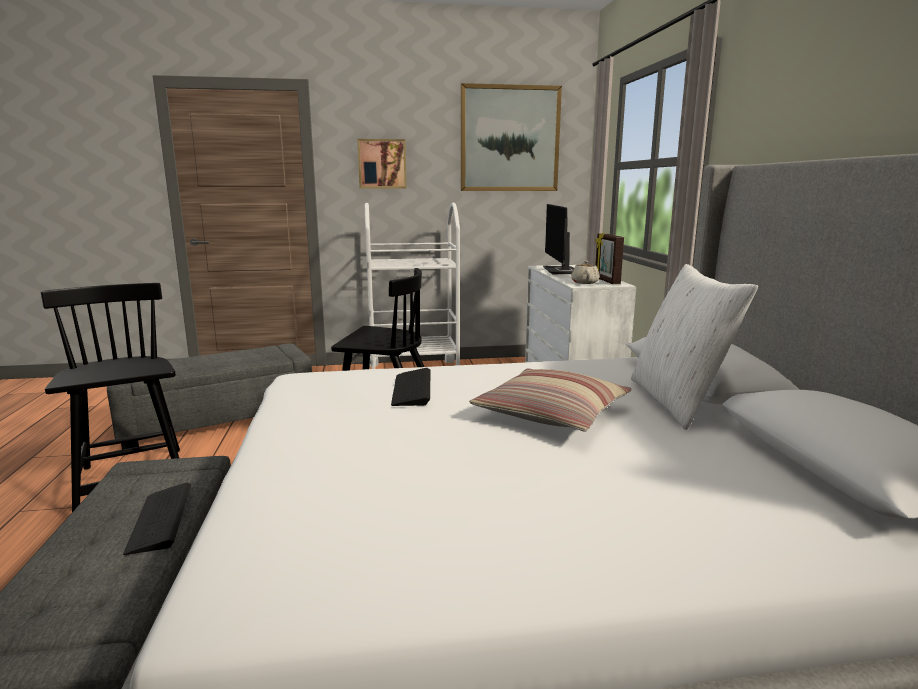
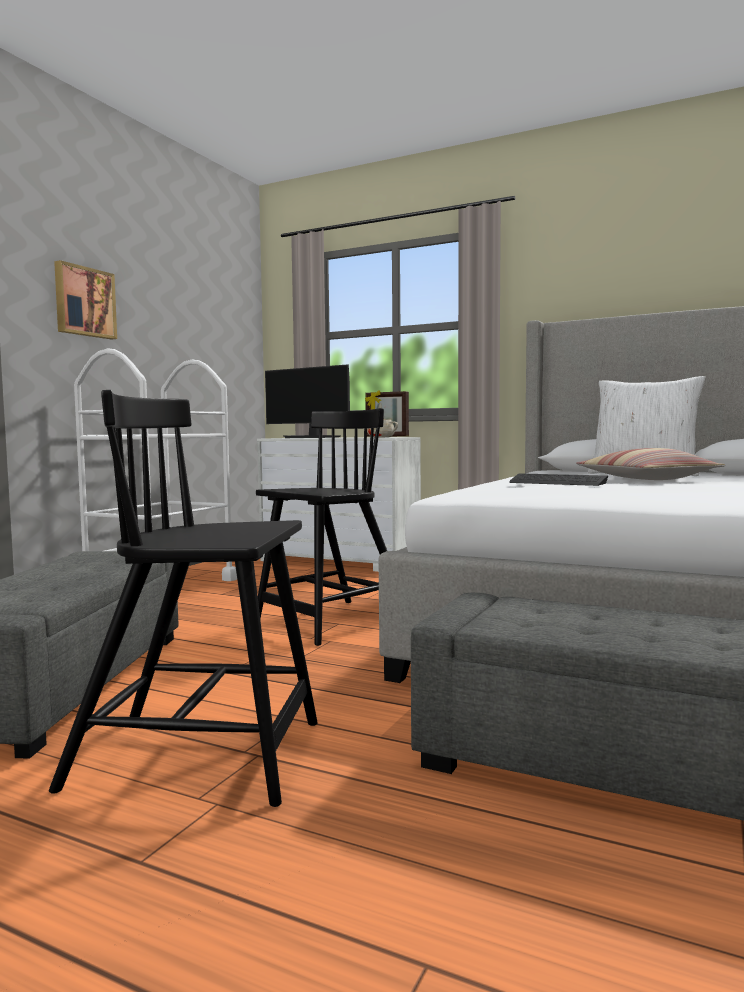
camera: 55 degrees left, 10 degrees down
keyboard [123,482,191,555] -> none
picture [461,83,562,191] -> none

